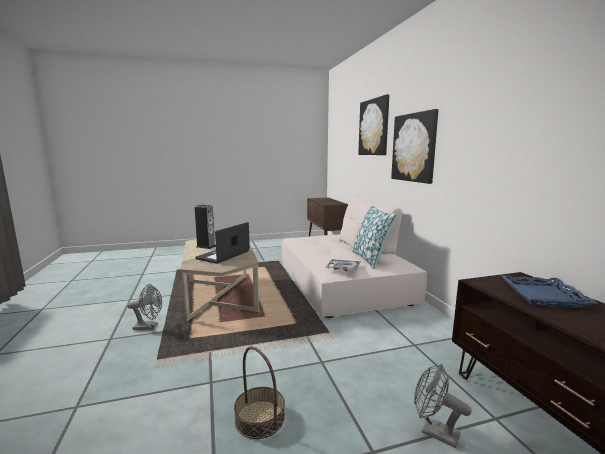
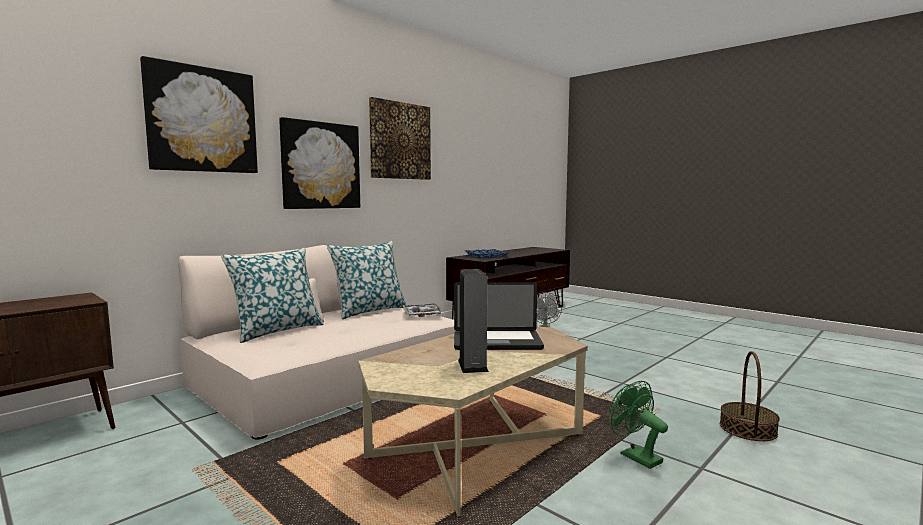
camera: 120 degrees left, 5 degrees down
grey fan [127,284,162,330] -> green fan [610,381,668,469]
basket [234,346,285,439] -> basket moved to [720,351,780,441]
none -> pillow [221,248,324,343]
none -> picture [369,97,431,180]

